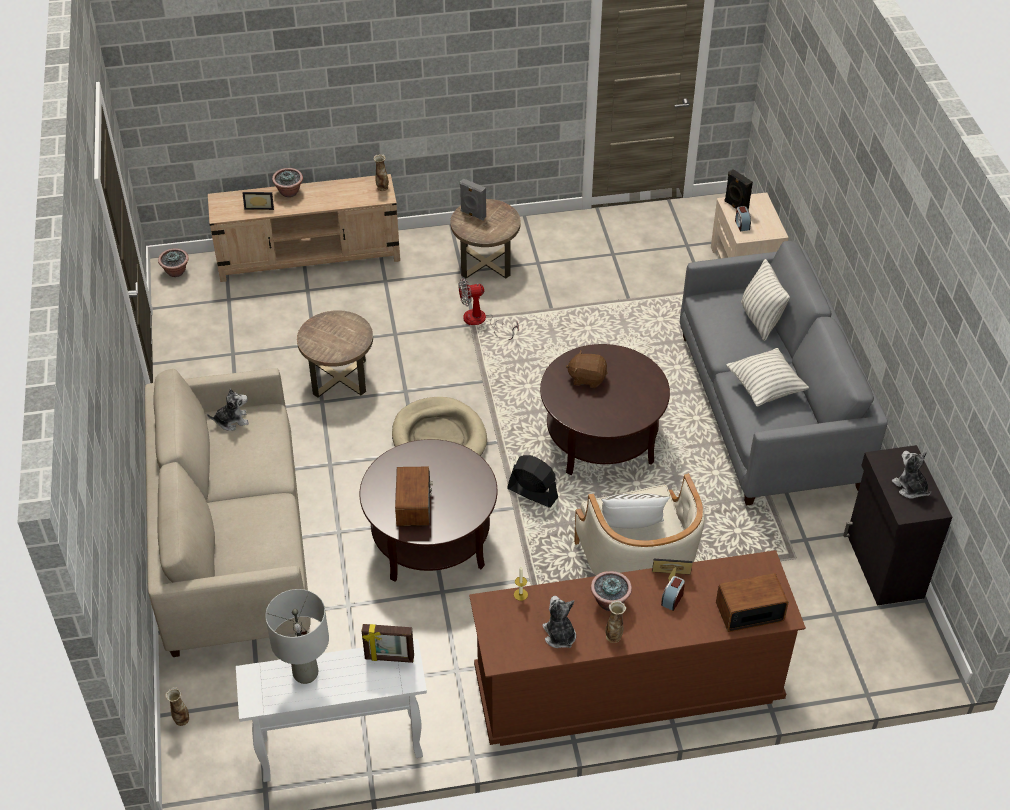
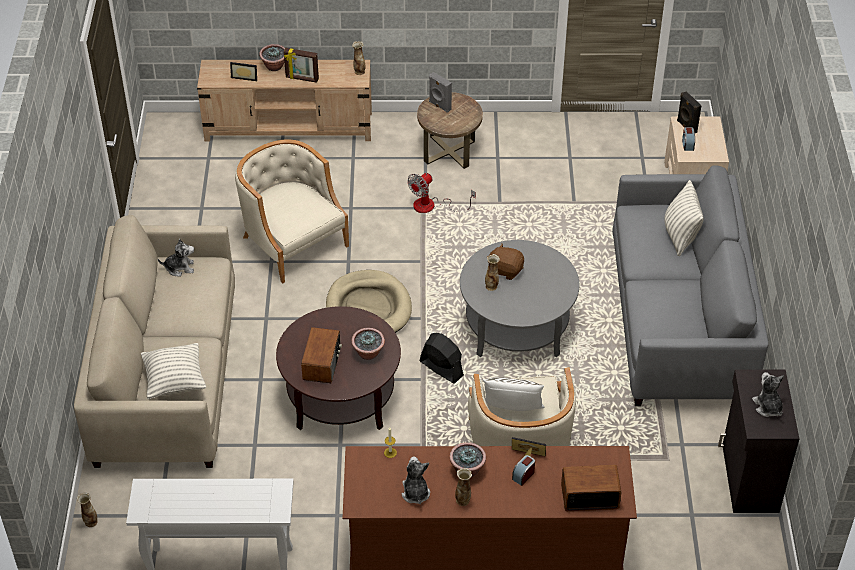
camera: 10 degrees right, 0 degrees up
potted plant [158,248,189,277] -> potted plant moved to [351,328,385,360]
grey table lamp [265,589,329,684] -> none
brown side table [297,310,373,398] -> beige armchair [235,140,349,284]
picture frame [362,624,414,663] -> picture frame moved to [284,48,319,83]
fan [458,278,518,340] -> fan turned 45 degrees counterclockwise [408,173,476,213]
brown coffee table [540,344,670,475] -> grey coffee table [460,240,579,357]
pillow [726,348,809,406] -> pillow moved to [141,343,206,399]
none -> vase [485,254,500,291]

